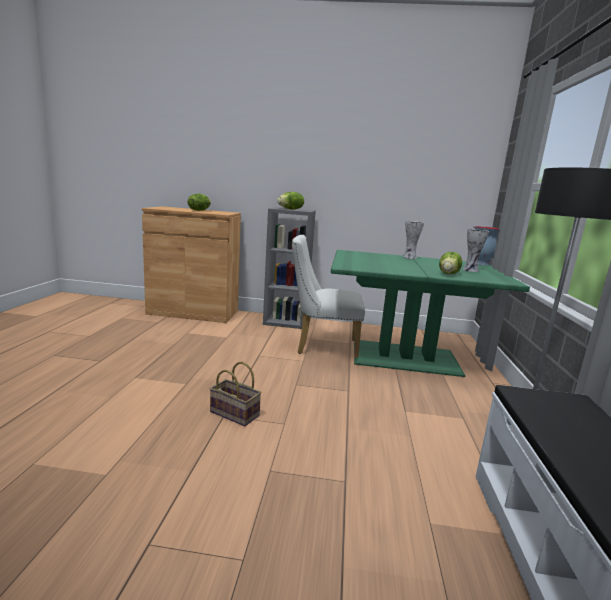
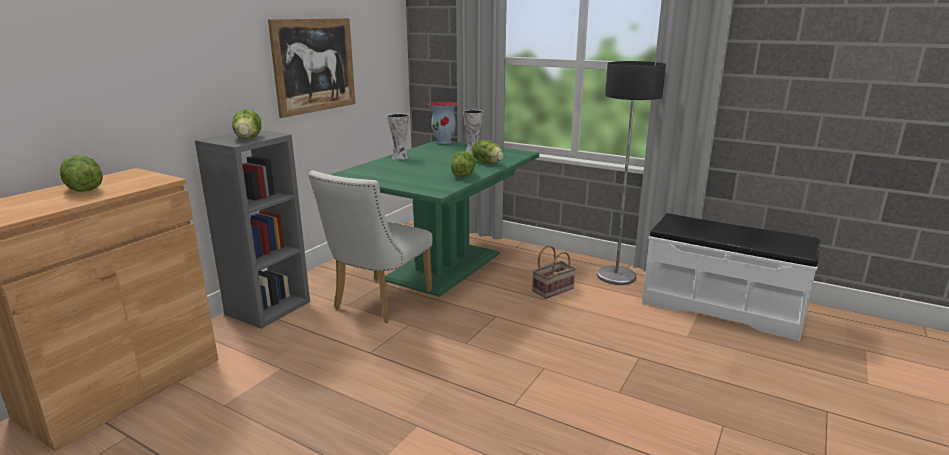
camera: 65 degrees left, 5 degrees up
basket [209,362,261,426] -> basket moved to [532,245,576,299]
none -> picture [268,18,356,118]
none -> lettuce [451,151,475,177]

